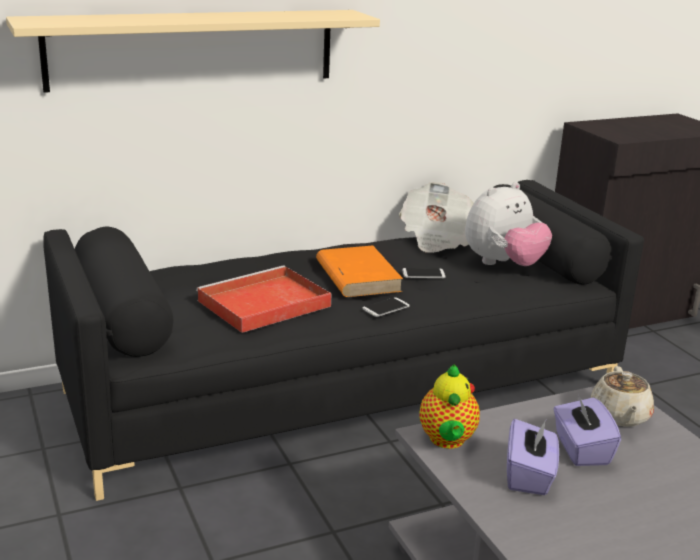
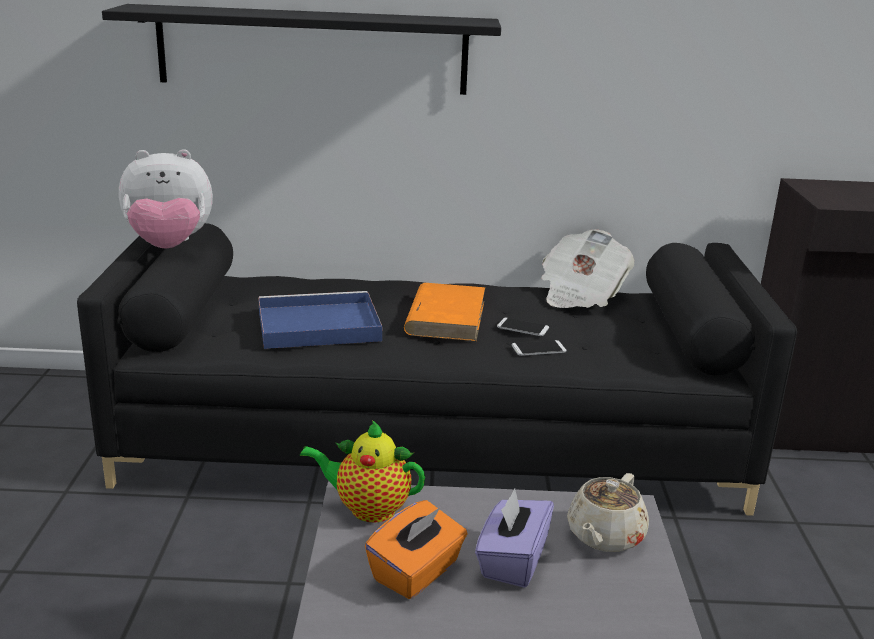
camera: 25 degrees right, 0 degrees up
beige shelf [6,10,380,93] -> black shelf [102,4,501,95]
red tray [196,265,332,333] -> blue tray [258,291,382,349]
phone [362,297,410,317] -> phone moved to [511,340,566,356]
teapot [419,364,480,449] -> teapot turned 75 degrees clockwise [300,420,425,523]
plush toy [465,182,552,266] -> plush toy moved to [119,149,213,249]
purple tissue box [507,419,559,495] -> orange tissue box [365,500,467,599]

